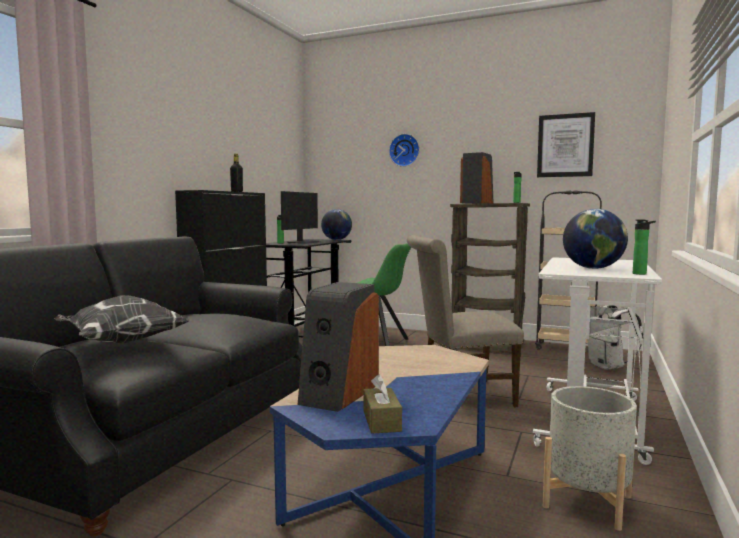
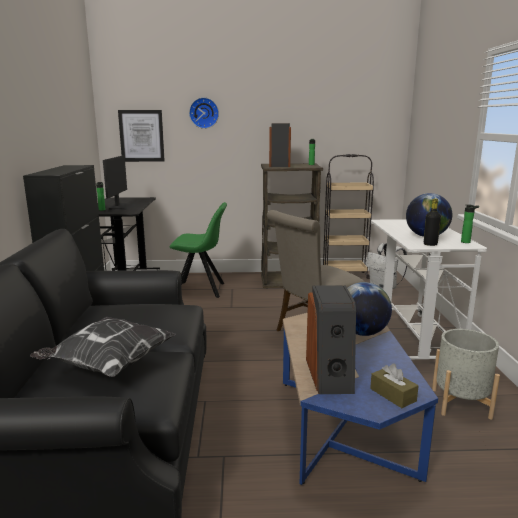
camera: 25 degrees left, 10 degrees up
black bottle [230,154,243,192] -> black bottle moved to [424,198,441,246]
globe [321,209,352,240] -> globe moved to [347,282,392,336]
picture [537,112,595,177] -> picture moved to [118,110,165,162]

